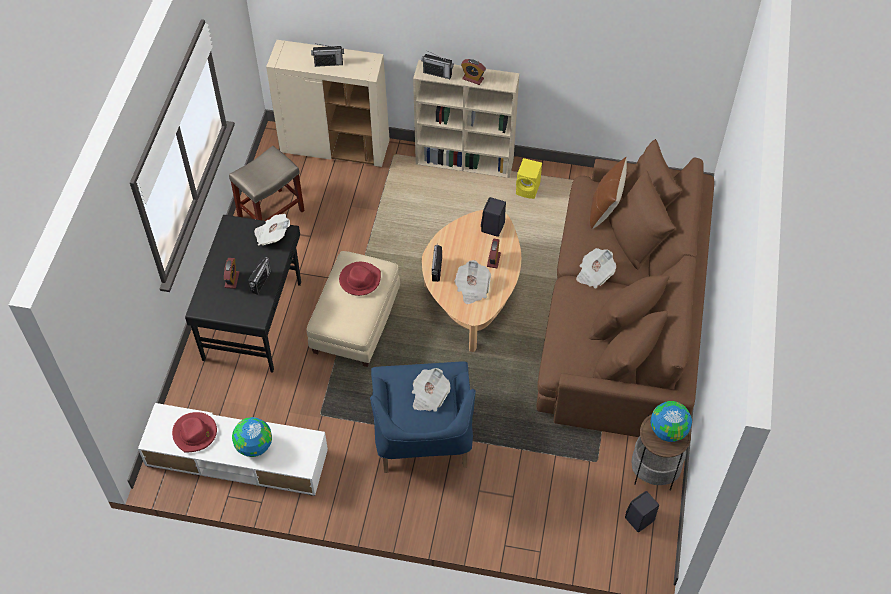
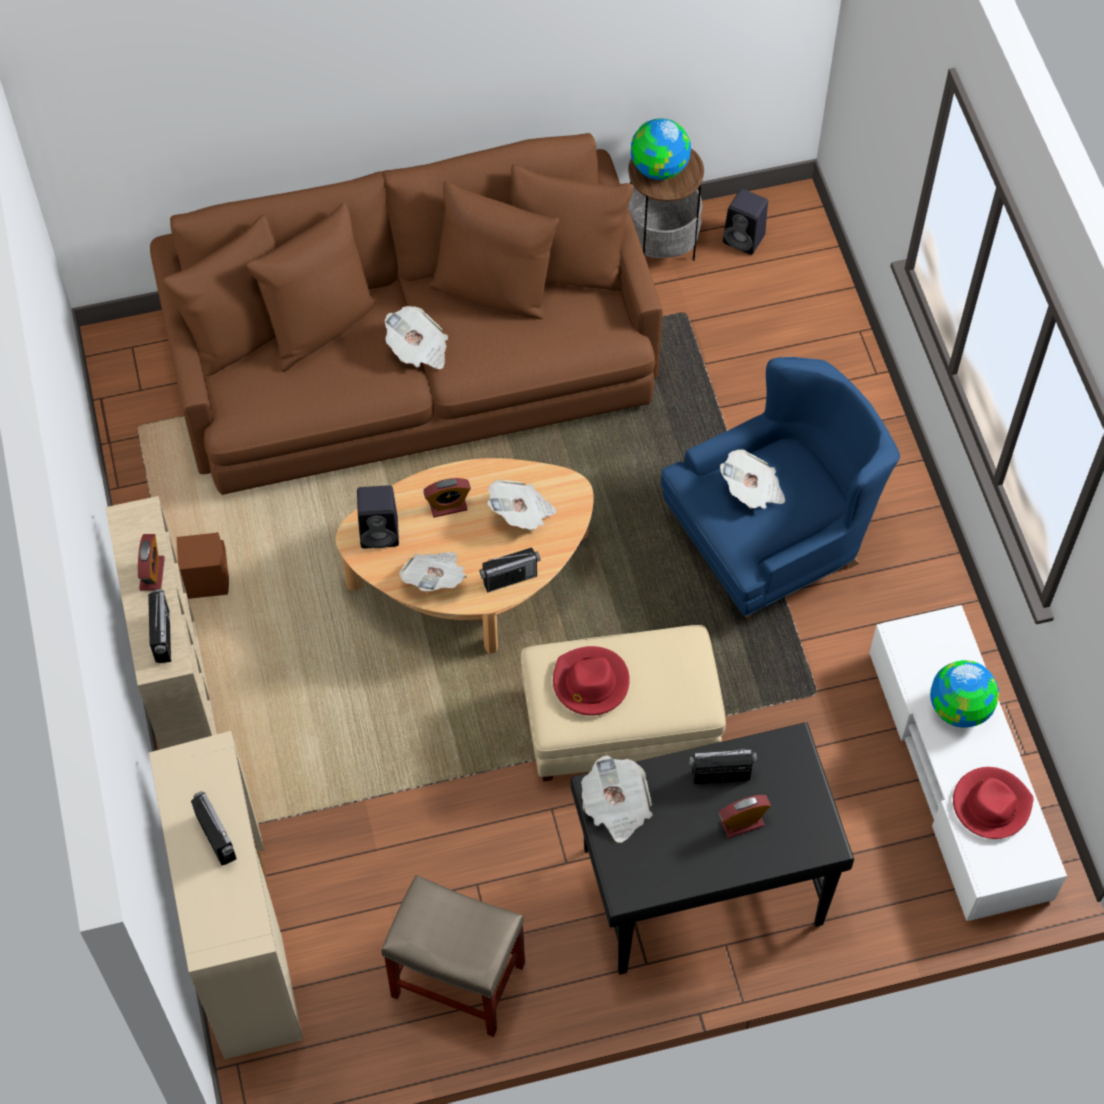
camera: 115 degrees left, 5 degrees up
yellow speaker [516,158,542,199] -> brown speaker [177,532,229,599]
brown pillow [590,157,627,229] -> none
none -> newspaper [399,552,466,591]

